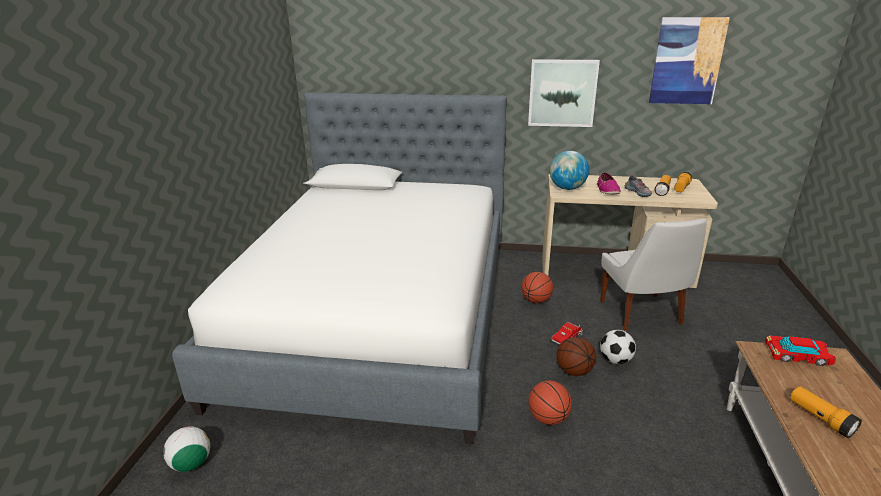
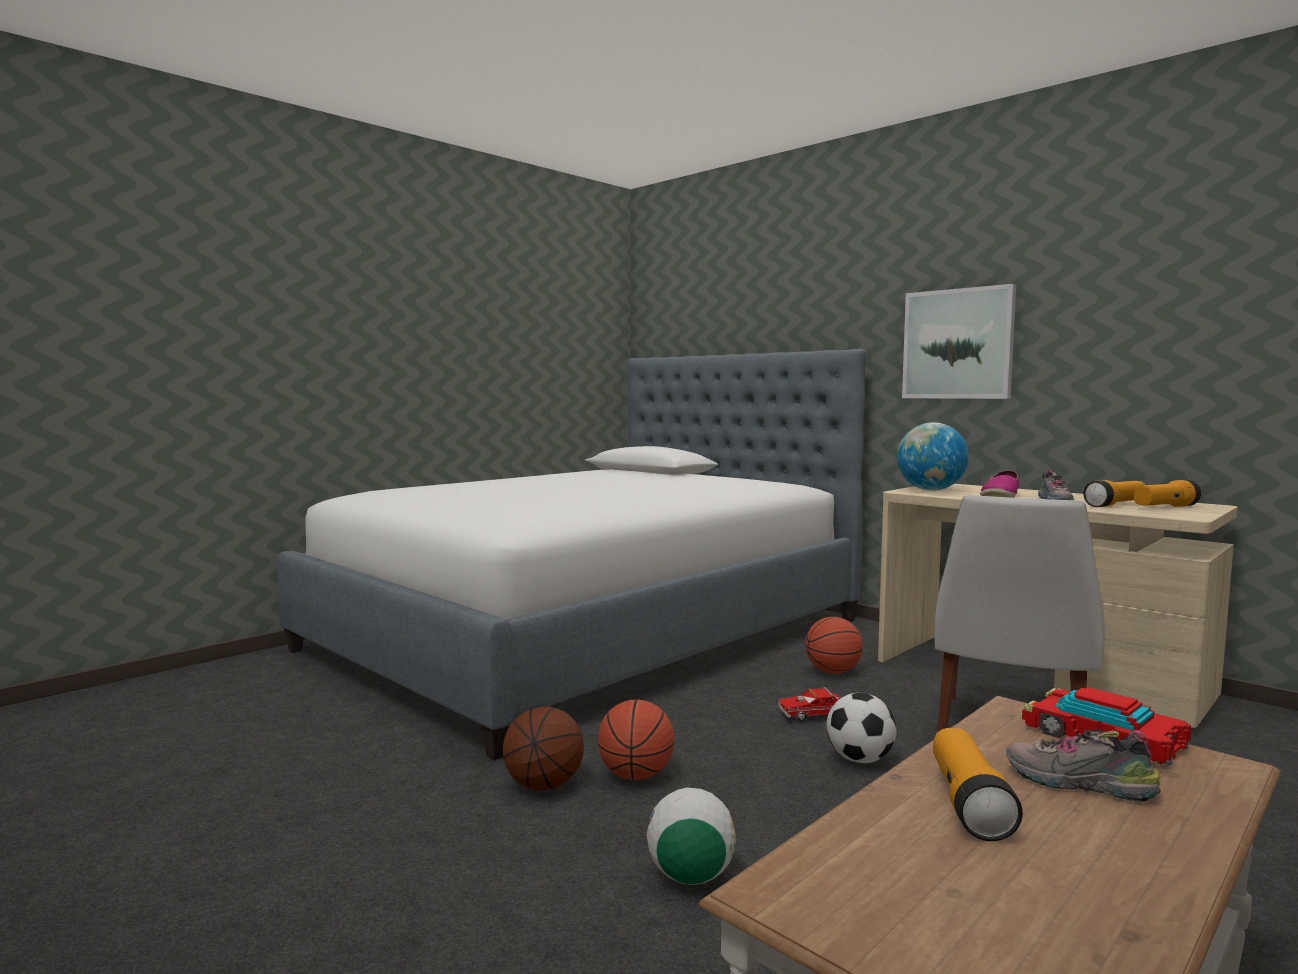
camera: 35 degrees right, 20 degrees down
football [163,426,210,472] -> football moved to [646,788,737,885]
basketball [556,337,596,376] -> basketball moved to [503,707,584,791]
picture [649,17,730,104] -> none
none -> shoe [1006,729,1162,802]

